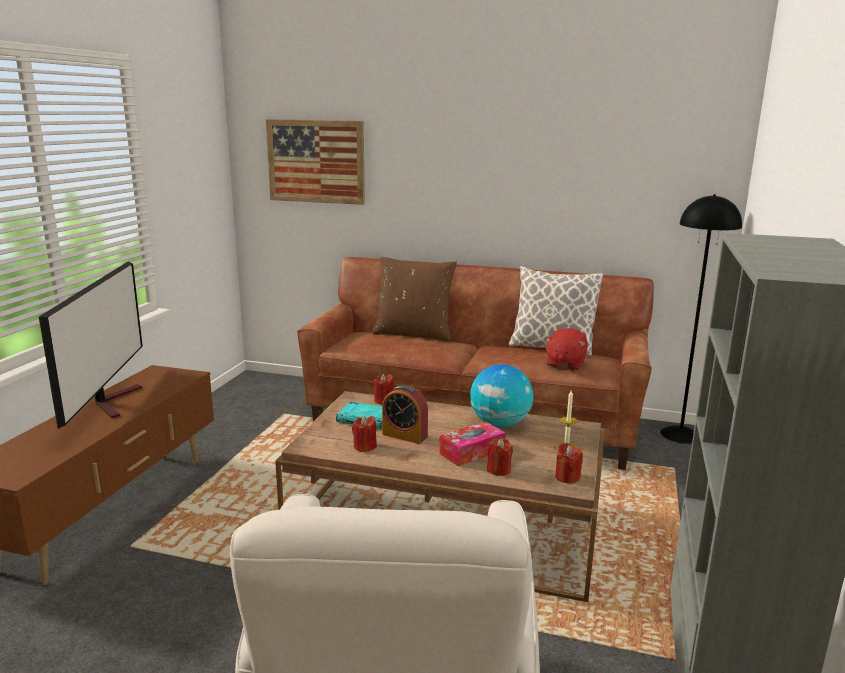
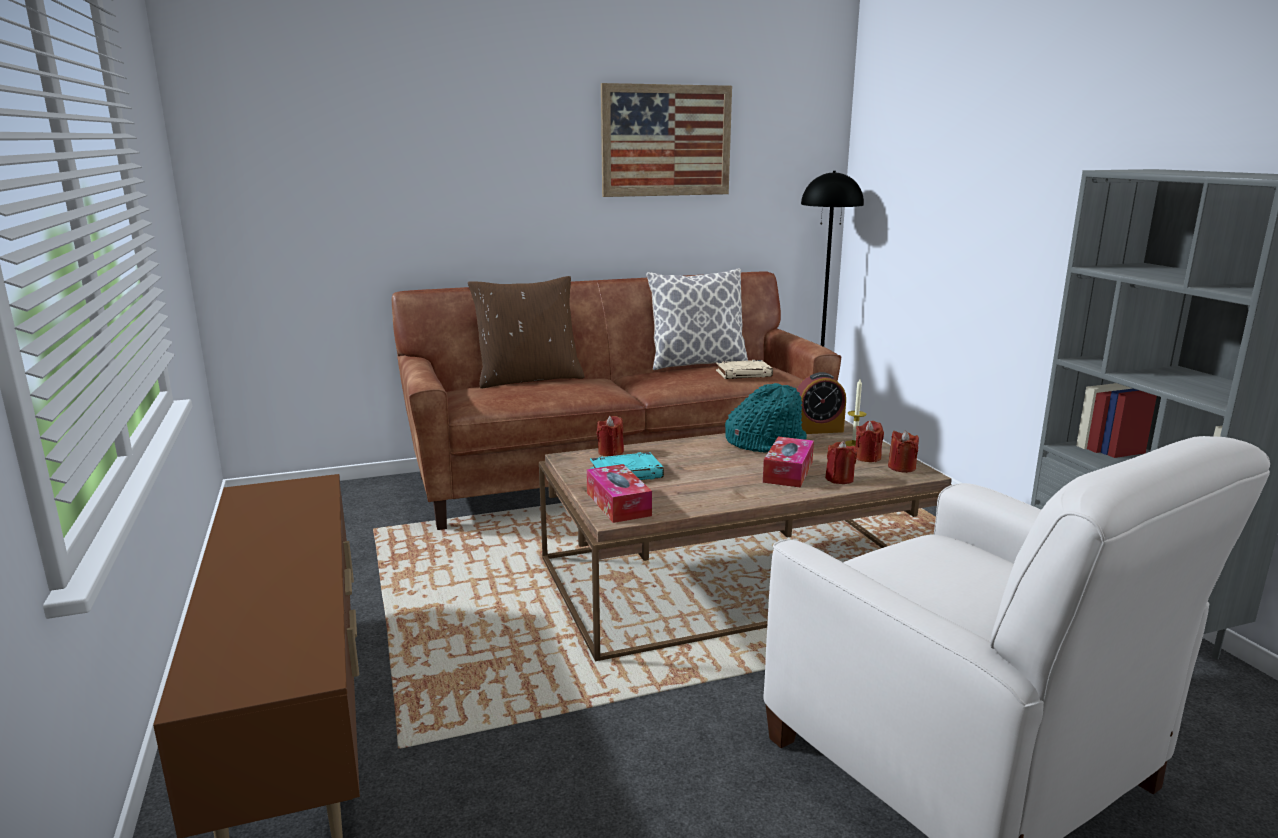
camera: 35 degrees left, 0 degrees up
television [39,261,143,429] -> none
picture [266,119,365,205] -> picture moved to [601,83,732,197]
red candle [352,416,377,452] -> red candle moved to [856,421,884,462]
alarm clock [382,385,428,444] -> alarm clock moved to [797,372,846,434]
globe [470,364,533,427] -> turquoise hat [725,383,807,453]
red plush toy [544,328,588,371] -> beige book [716,360,773,379]
none -> tissue box [586,464,652,523]

